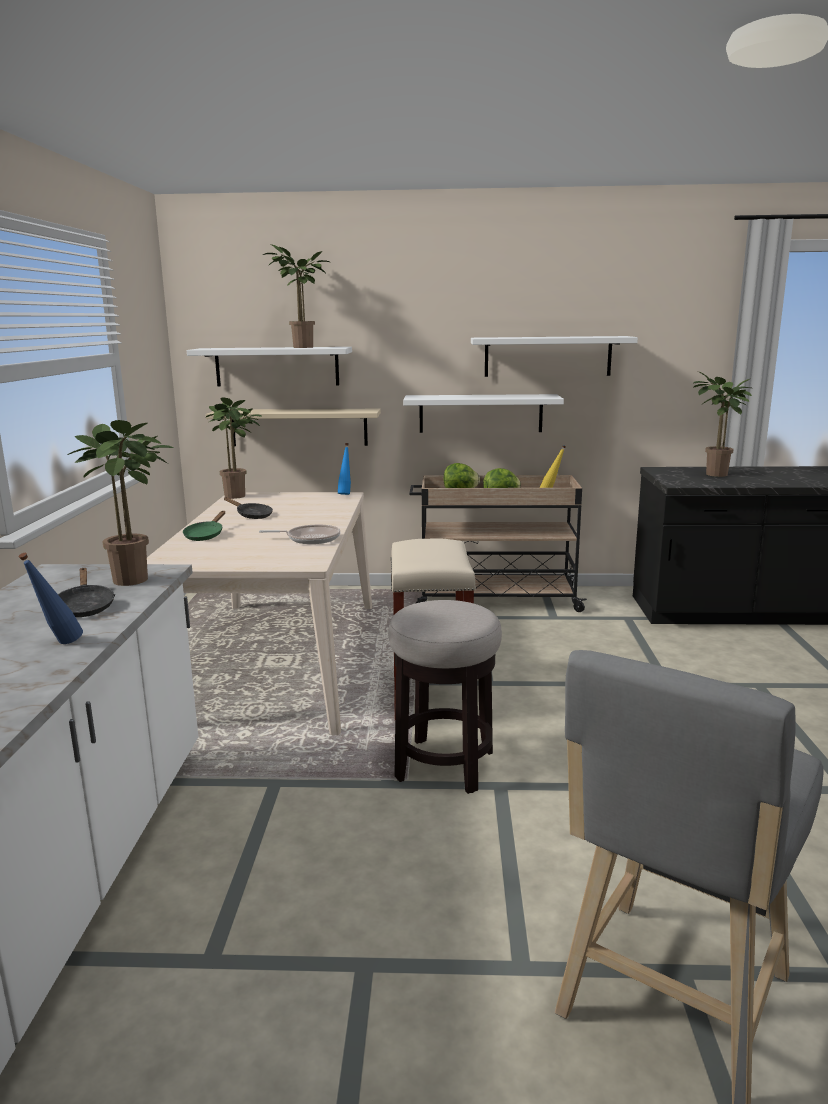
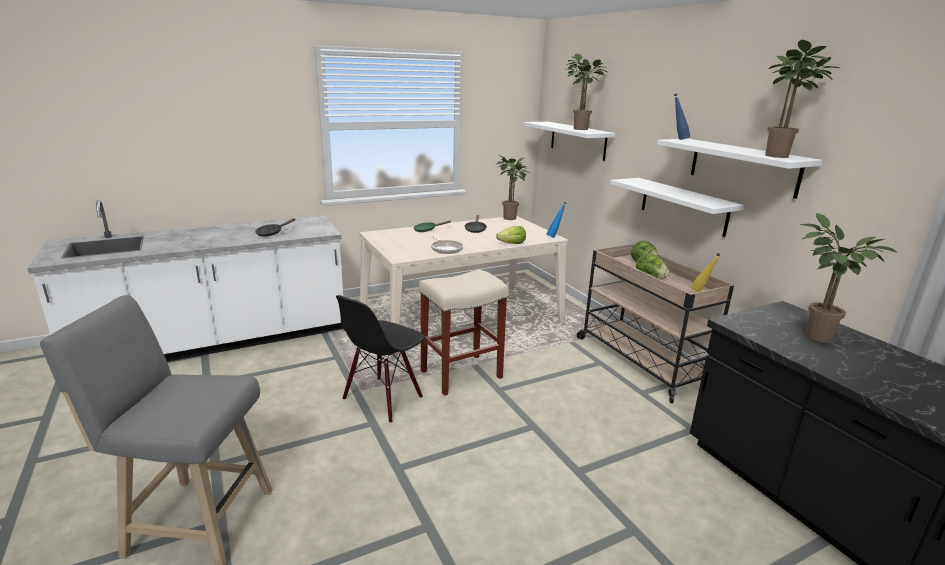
camera: 60 degrees right, 5 degrees up
blue bottle [19,553,83,644] -> blue bottle moved to [674,93,690,140]
potted plant [68,420,173,586] -> potted plant moved to [765,40,839,158]
beige shelf [206,409,381,446] -> none
stool [388,600,502,794] -> black chair [336,295,425,423]
none -> lettuce [496,226,526,244]

